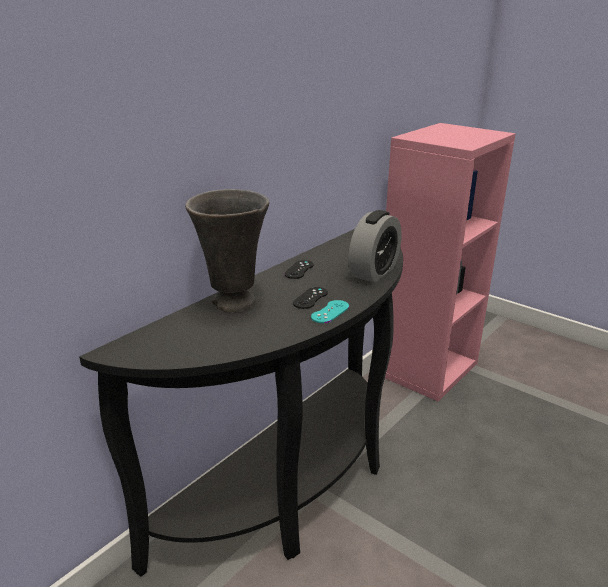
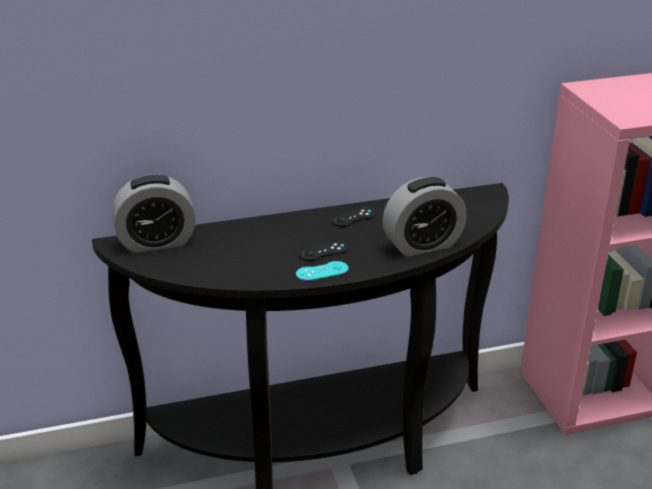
camera: 35 degrees right, 5 degrees up
grey vase [185,189,269,313] -> none
none -> alarm clock [112,174,196,253]

